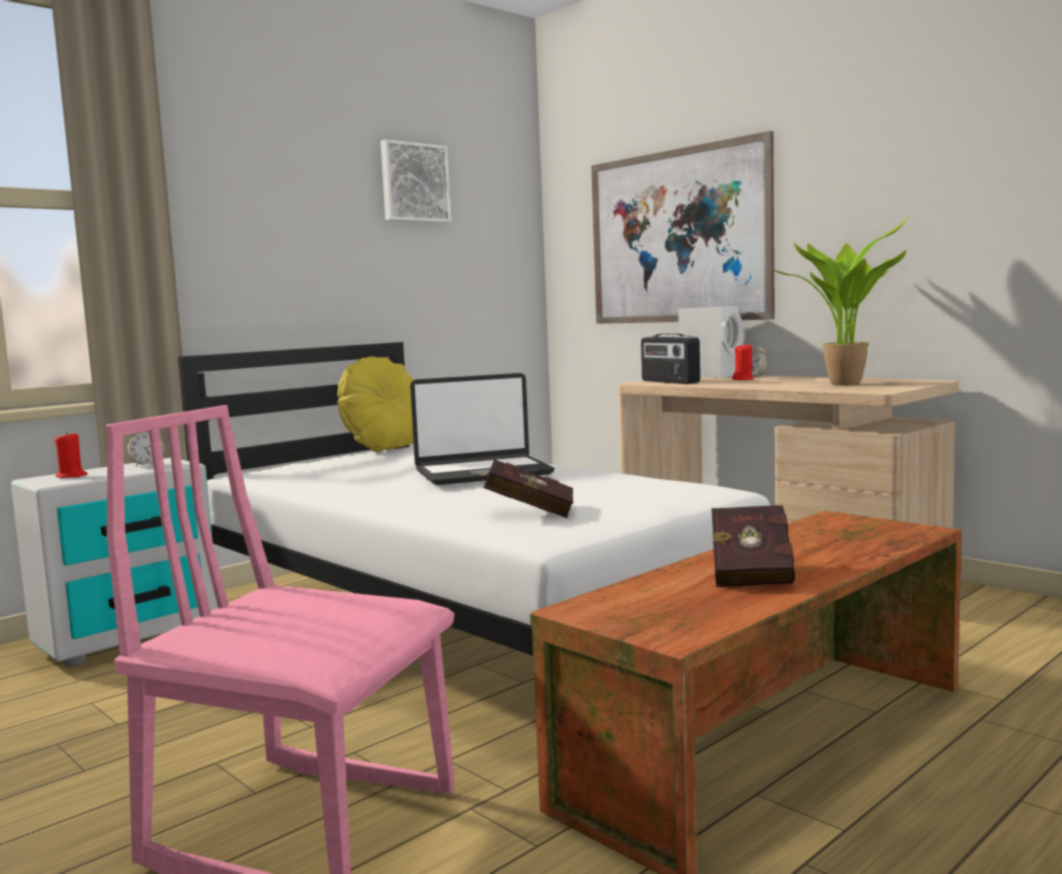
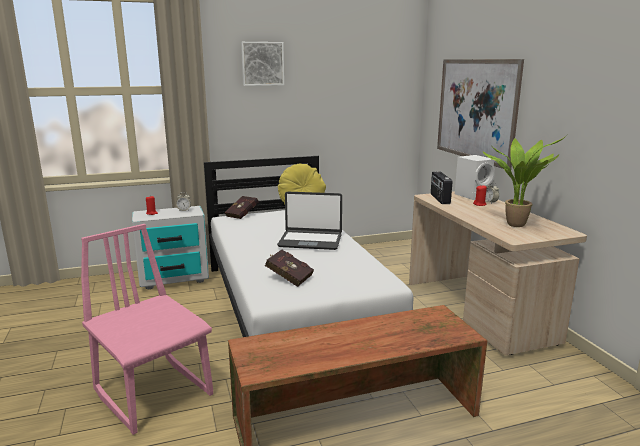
camera: 25 degrees right, 10 degrees up
picture [380,139,452,223] -> picture moved to [241,42,284,86]
red book [711,505,795,587] -> red book moved to [225,196,258,219]

